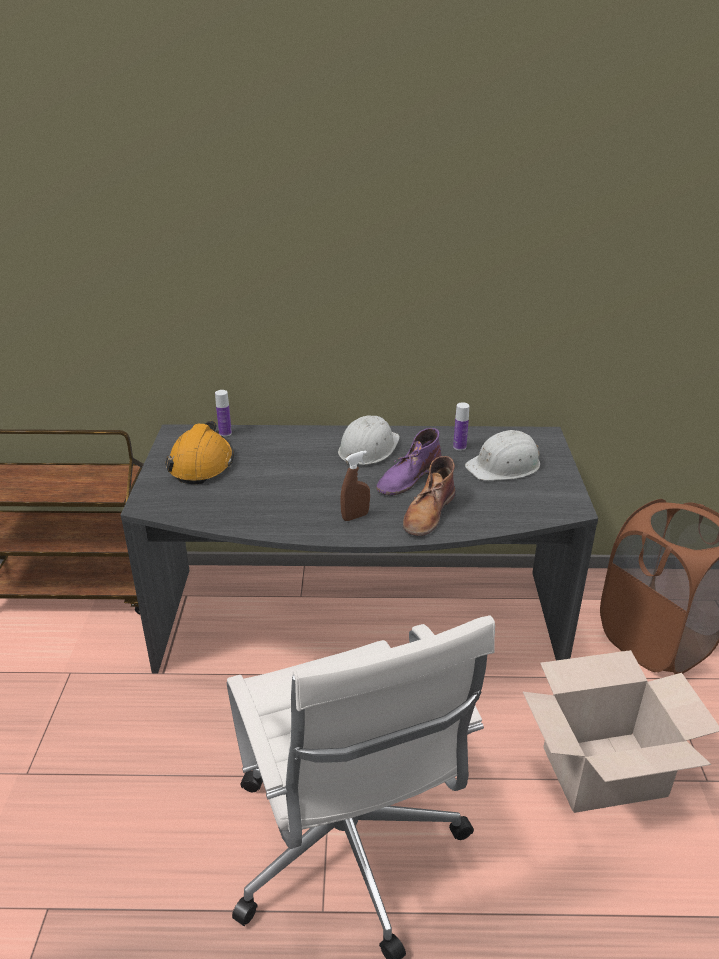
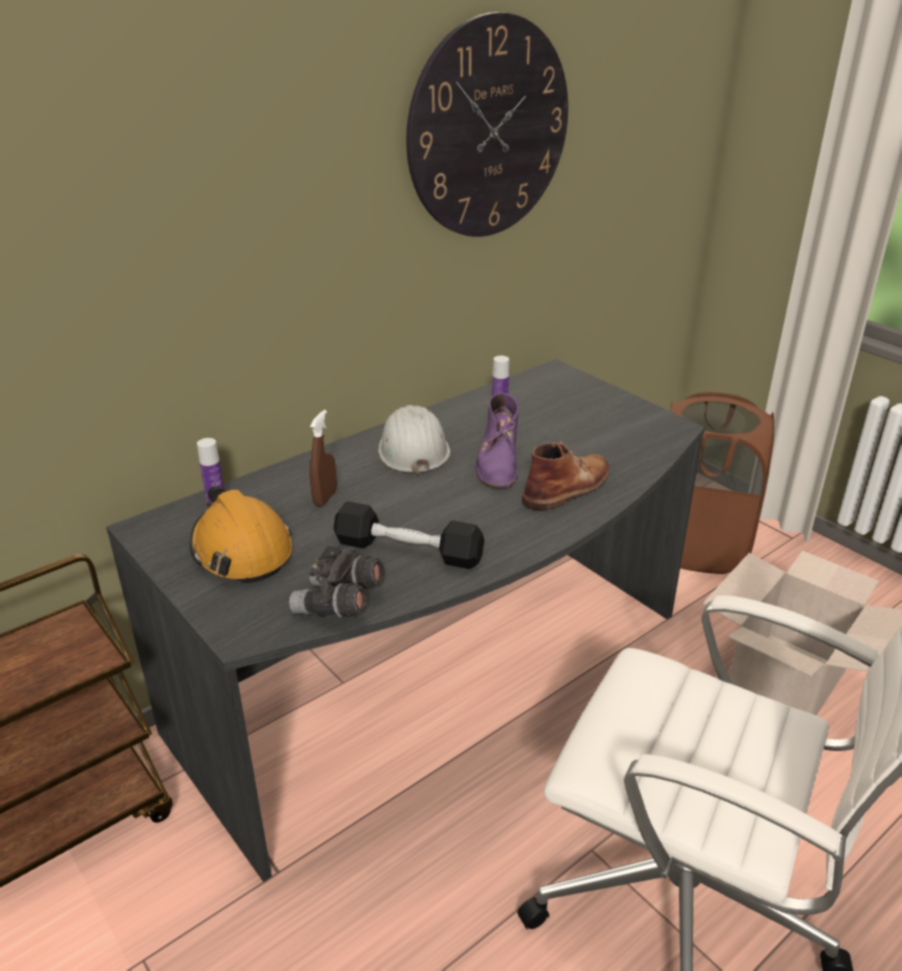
camera: 40 degrees left, 0 degrees up
brown spray bottle [340,450,370,521] -> brown spray bottle moved to [310,410,337,506]
brown boot [403,456,455,536] -> brown boot turned 120 degrees counterclockwise [522,441,610,510]
white hard hat [465,430,540,481] -> none
none -> grey binoculars [289,546,385,618]
none -> black dumbbell [334,501,484,569]
none -> wall clock [406,12,568,237]

